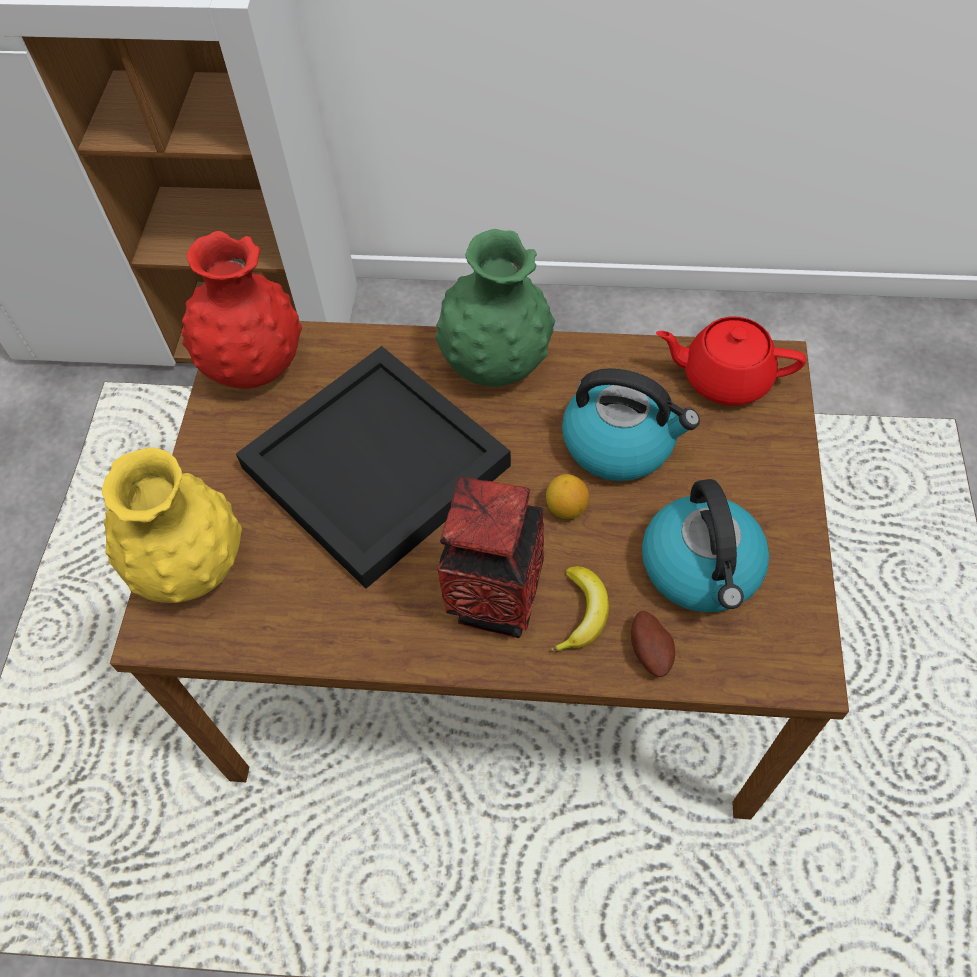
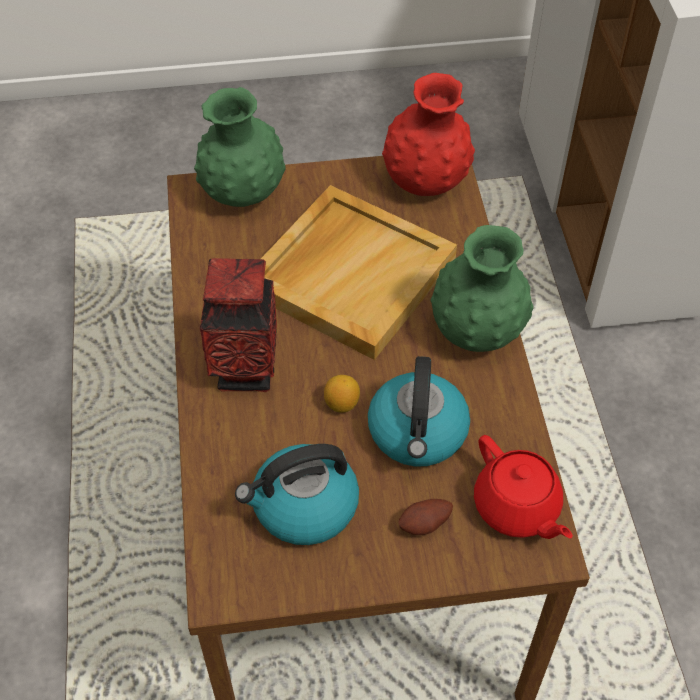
camera: 75 degrees right, 5 degrees down
yellow vase [102,447,242,603] -> green vase [194,87,286,207]
black tray [236,346,511,589] -> beige tray [261,185,457,360]
banana [551,566,609,652] -> none
potato [631,611,675,677] -> potato moved to [398,499,453,535]
red teapot [656,317,806,405] -> red teapot turned 150 degrees clockwise [474,435,573,539]

